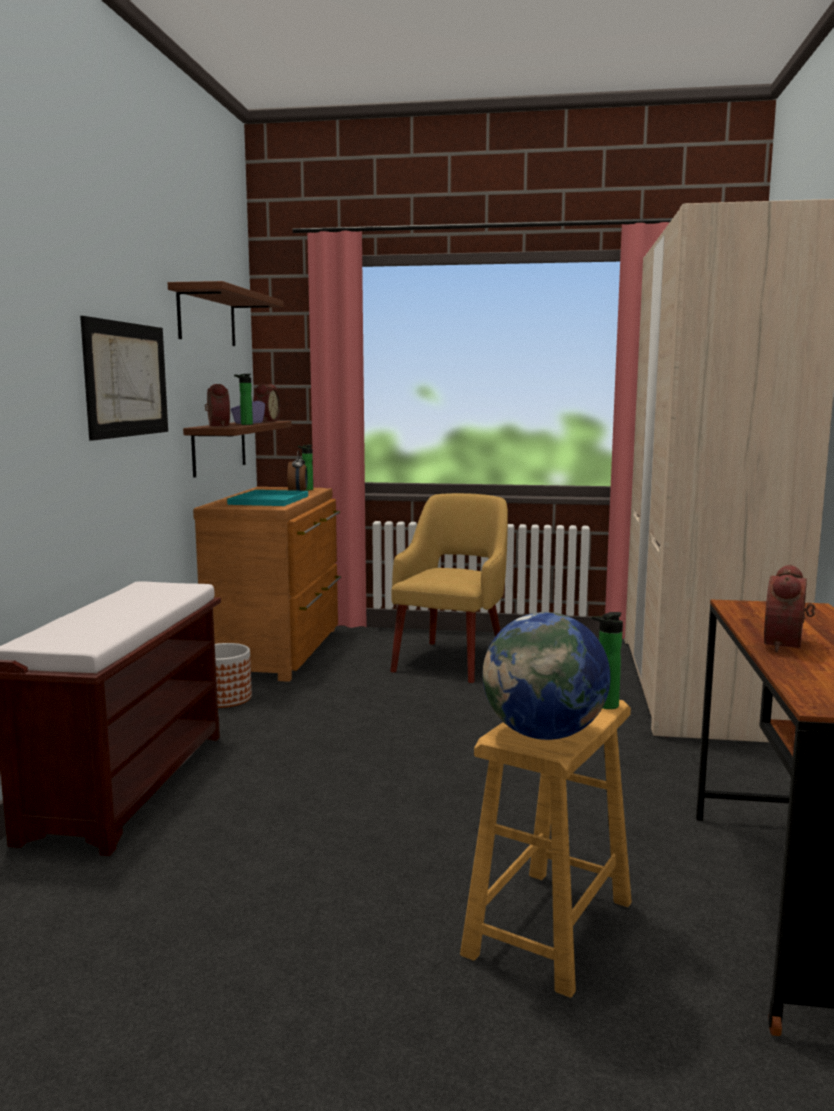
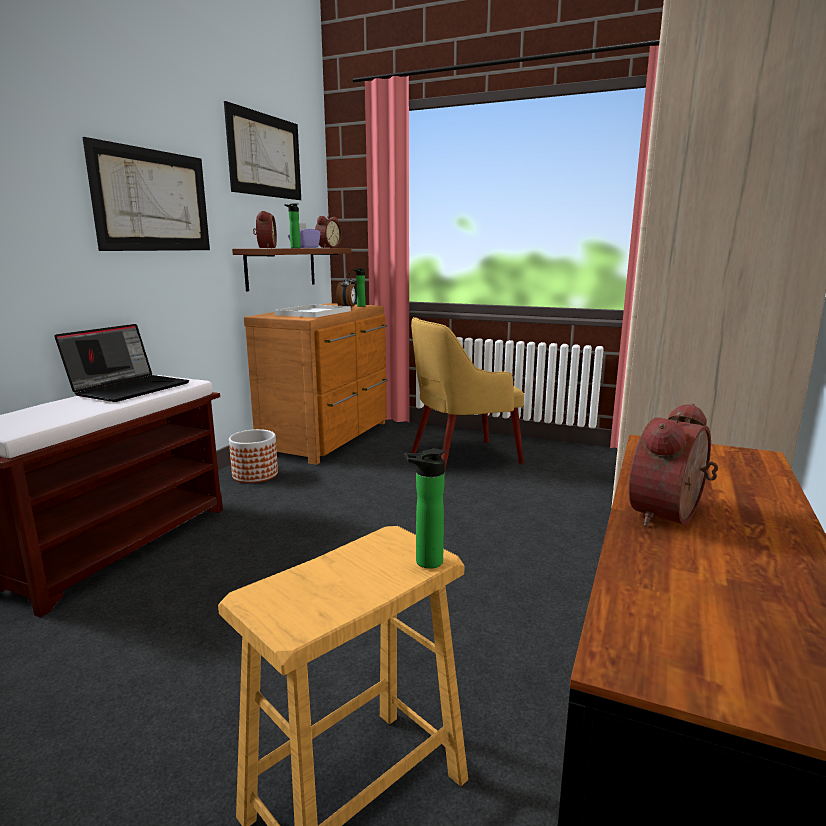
camera: 15 degrees right, 5 degrees up
brown shelf [168,281,284,346] -> picture [224,101,301,200]
turquoise tray [227,490,308,506] -> white tray [274,304,351,318]
yellow armchair [390,493,508,683] -> yellow armchair turned 150 degrees counterclockwise [411,317,524,469]
globe [483,612,610,740] -> none
none -> laptop [54,324,189,402]

